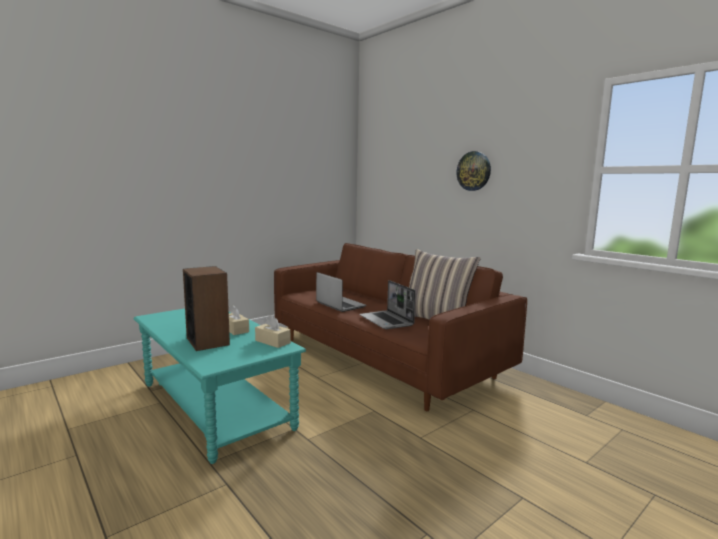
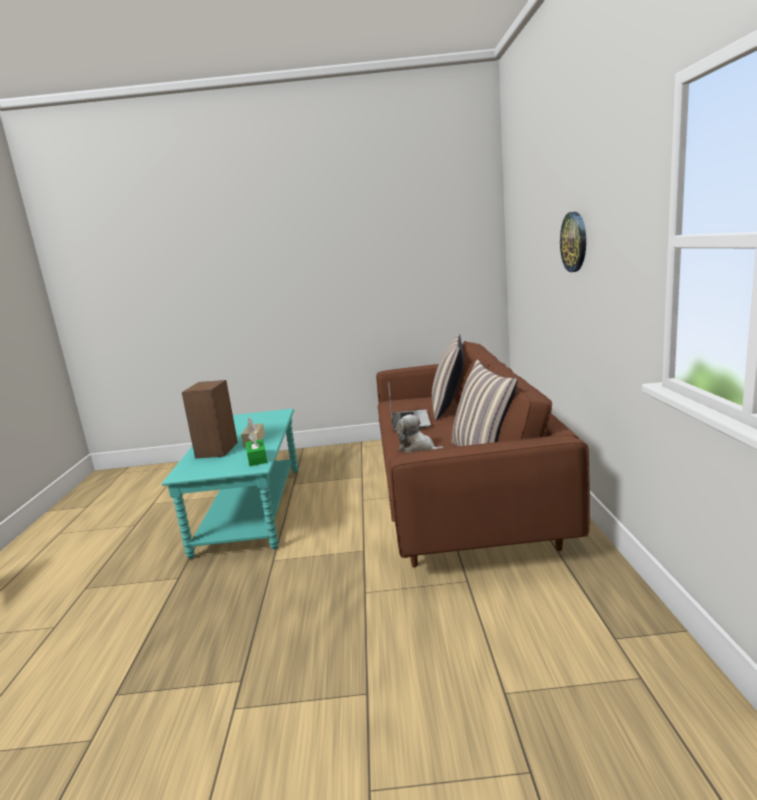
camera: 40 degrees right, 5 degrees up
beige tissue box [255,315,291,348] -> green tissue box [245,433,267,466]
laptop [359,280,416,329] -> plush toy [396,414,444,453]
none -> pillow [432,334,464,420]

